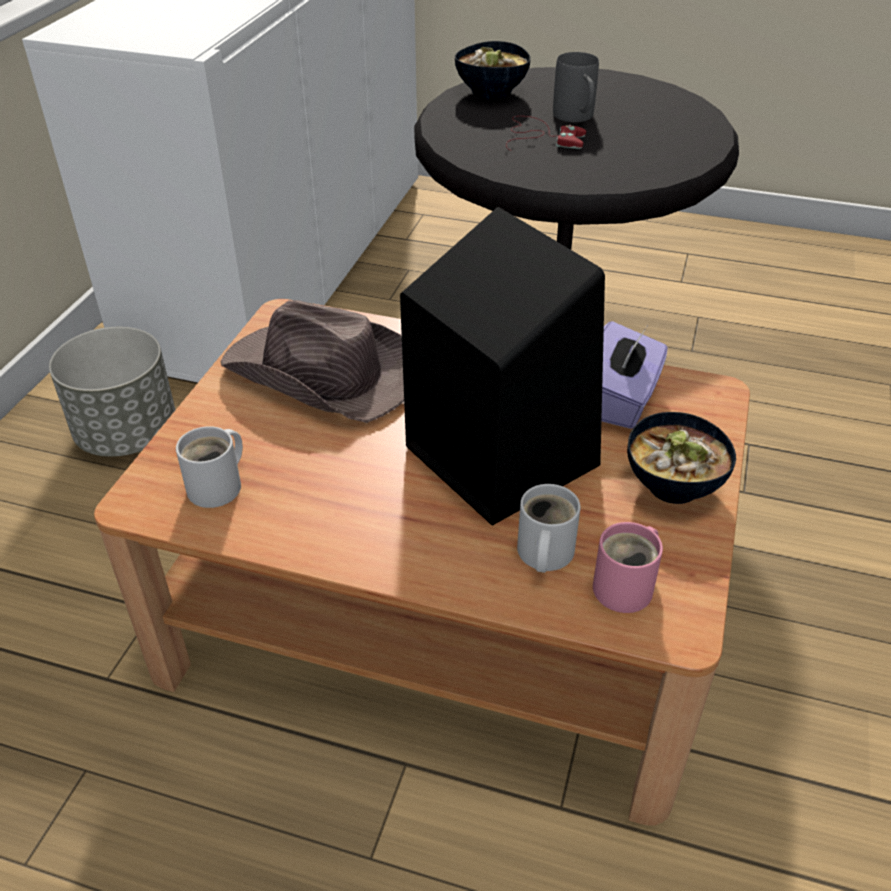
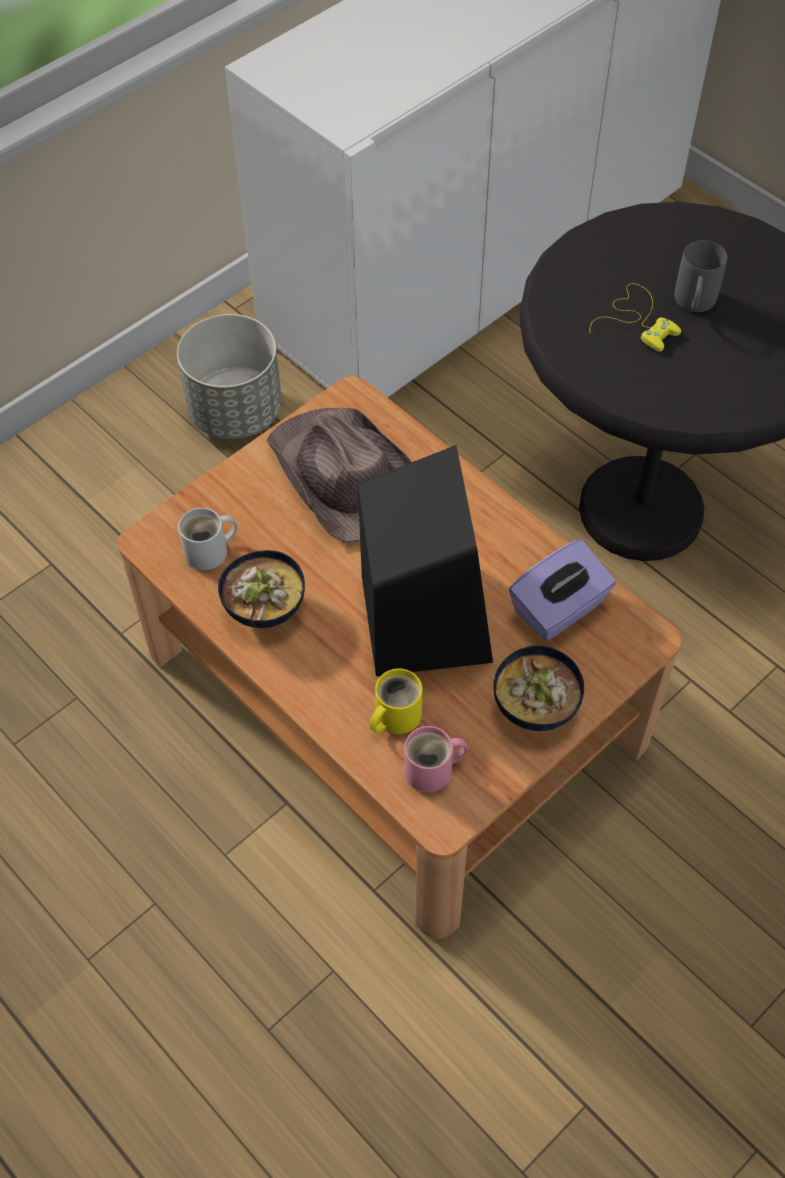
camera: 30 degrees right, 15 degrees up
bowl [455,41,531,100] -> bowl moved to [218,550,305,628]
red game controller [506,116,586,151] -> yellow game controller [590,283,681,352]
white mug [517,484,580,573] -> yellow mug [370,668,422,734]

